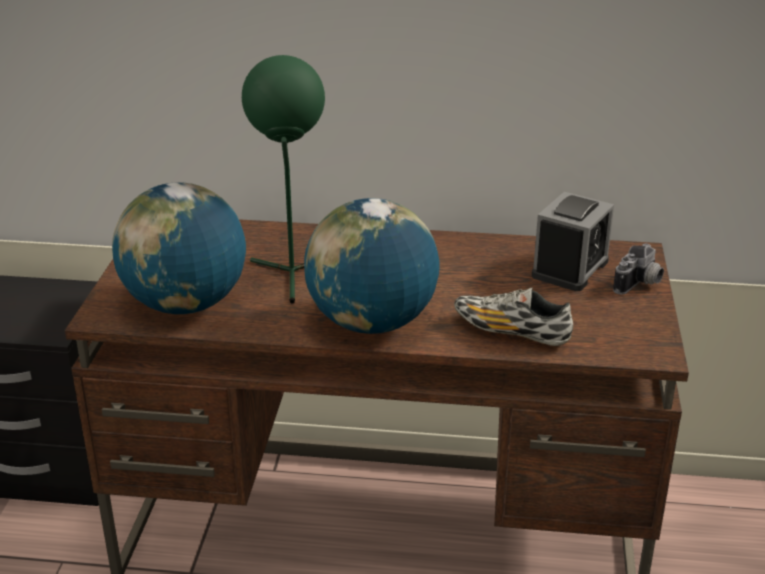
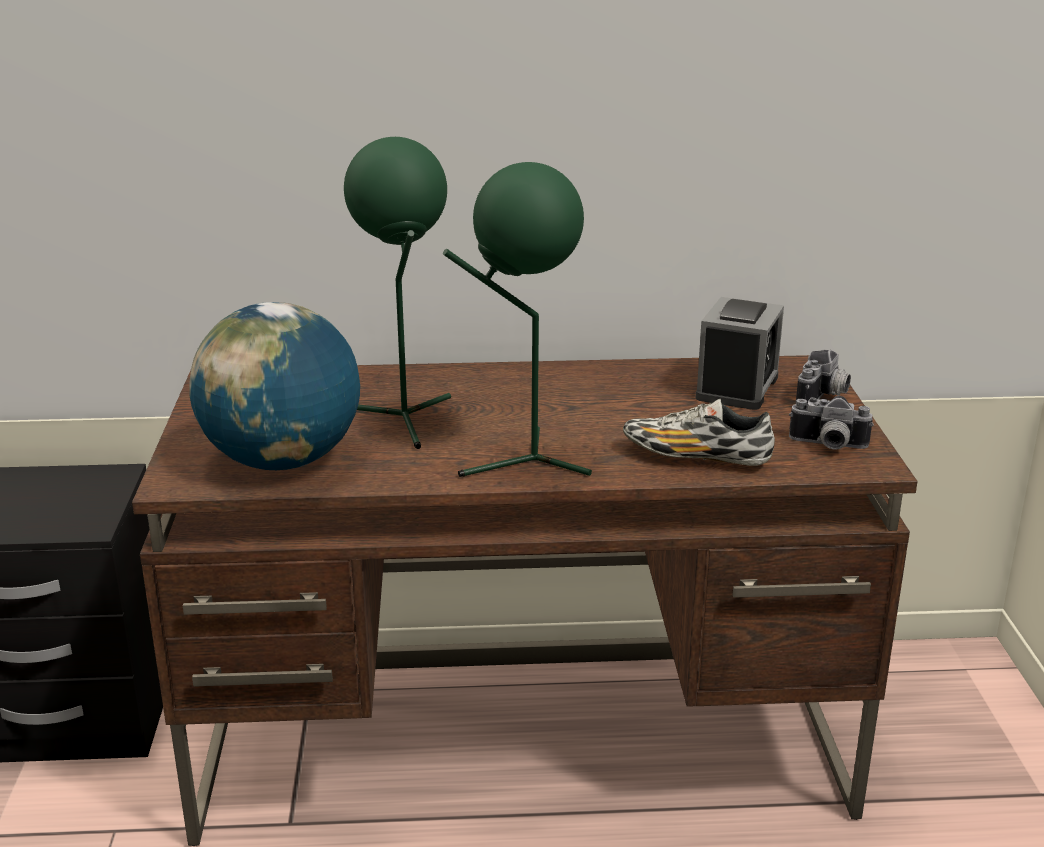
camera: 10 degrees left, 5 degrees down
globe [304,198,440,334] -> green table lamp [443,162,592,477]
none -> camera [789,396,874,449]

